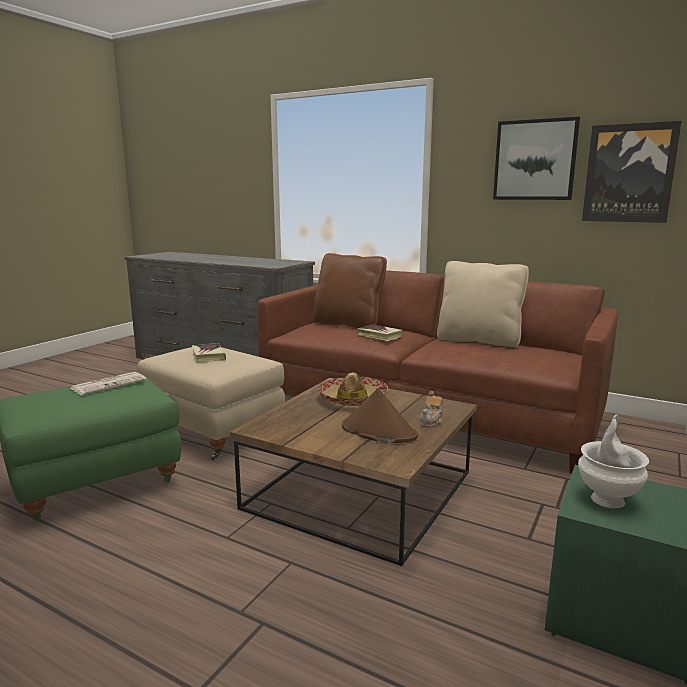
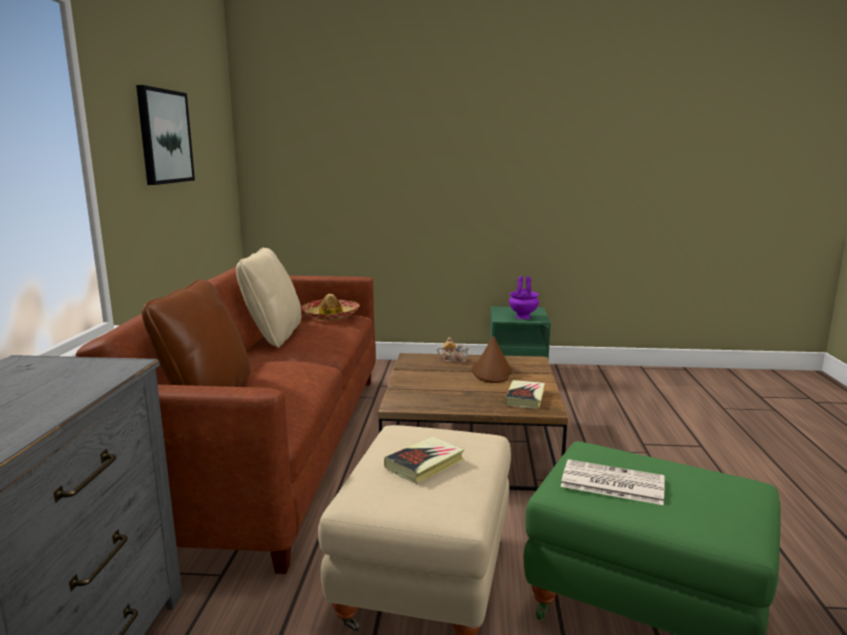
camera: 115 degrees left, 0 degrees up
hat [317,373,388,406] -> hat moved to [301,294,360,320]
book [357,324,403,341] -> book moved to [505,380,545,409]
white vase [578,415,649,508] -> purple vase [509,276,539,319]
picture [582,121,682,223] -> none

